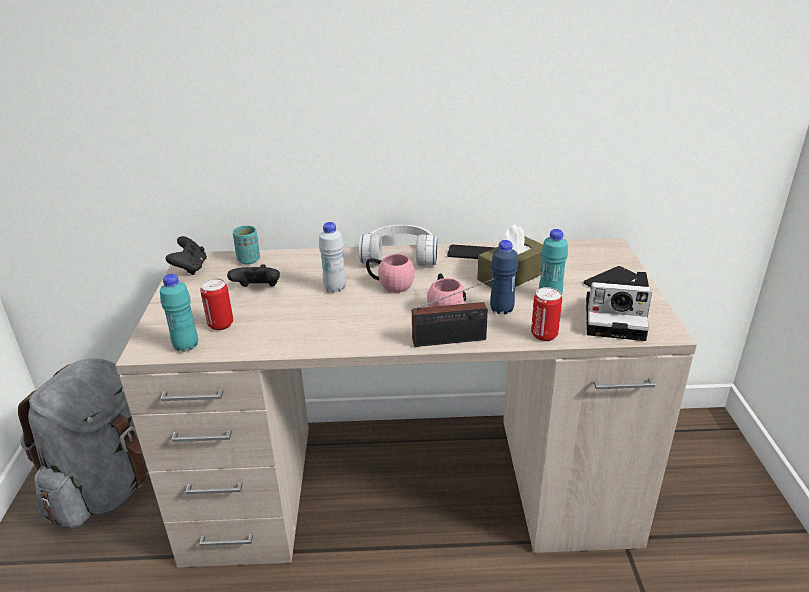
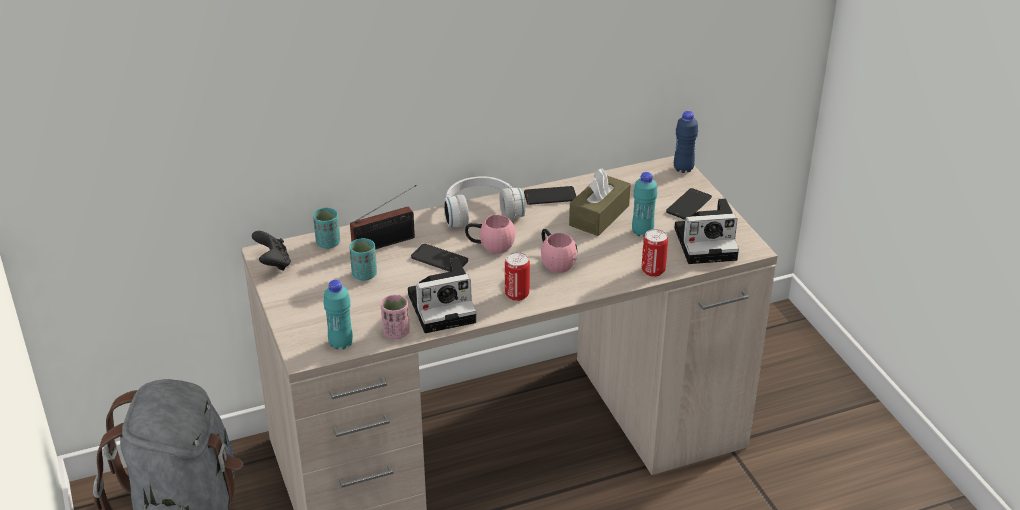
camera: 20 degrees left, 5 degrees up
can [200,278,233,330] -> can moved to [505,252,530,301]
black game controller [227,264,280,287] -> turquoise cup [349,238,377,281]
white bottle [319,222,346,293] -> phone [411,244,468,272]
radio [412,278,496,347] -> radio moved to [350,185,417,249]
blue bottle [490,240,518,314] -> blue bottle moved to [674,111,698,173]
none -> pink cup [381,295,410,339]
none -> camera [408,258,477,333]

